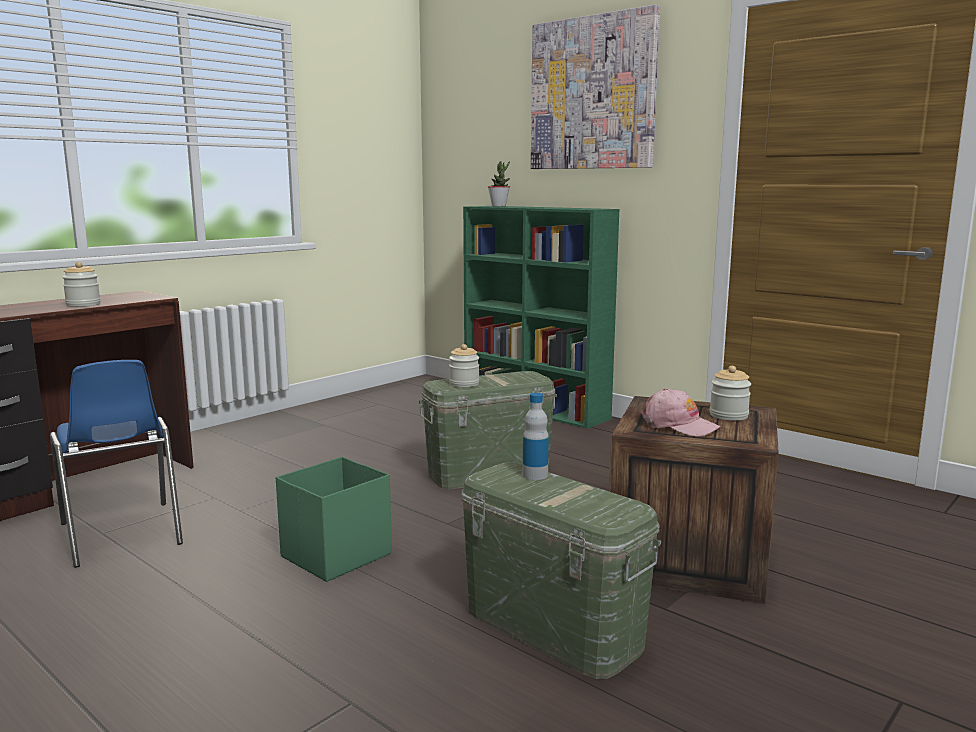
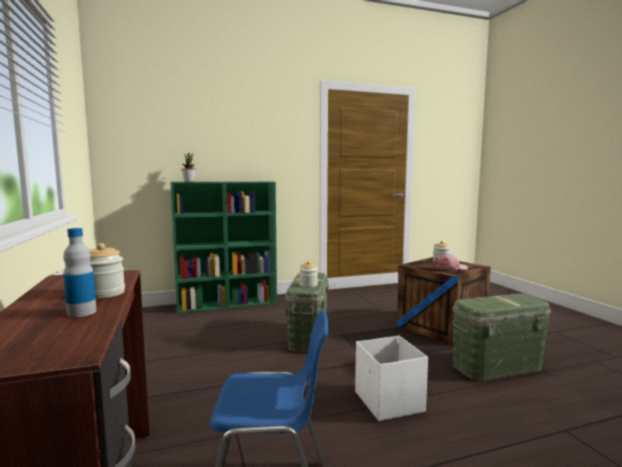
camera: 60 degrees left, 5 degrees down
green storage box [276,457,392,582] -> white storage box [355,336,428,421]
bottle [523,393,549,480] -> bottle moved to [63,228,96,317]
picture [531,4,660,169] -> none

